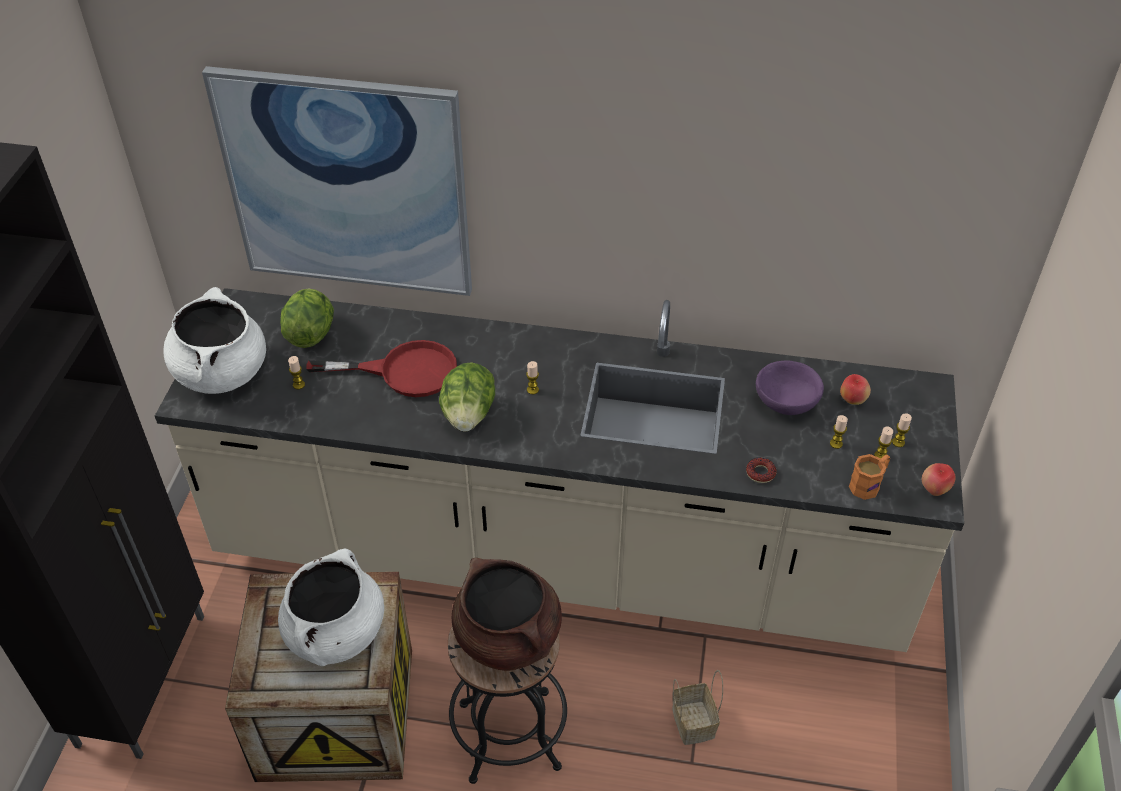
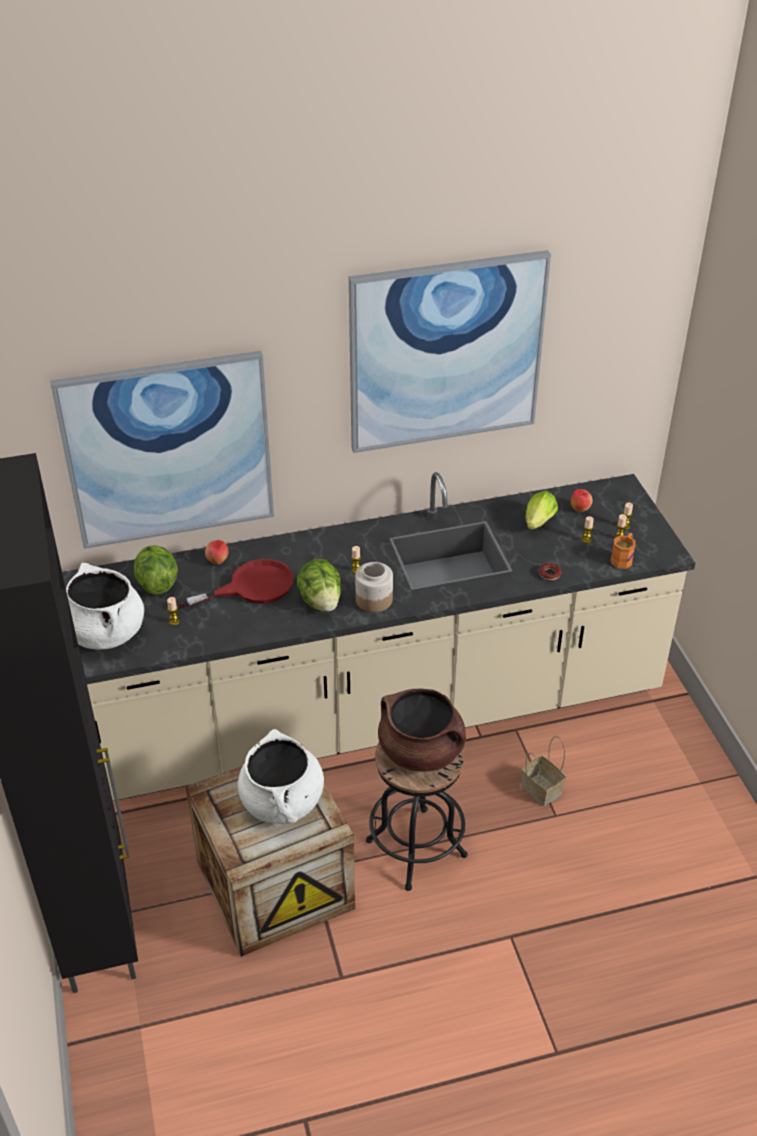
camera: 25 degrees left, 5 degrees down
purple bowl [756,360,824,415] -> lettuce [525,491,558,530]
apple [922,463,955,496] -> apple moved to [205,540,228,565]
none -> picture [349,250,551,453]
none -> jar [355,562,393,612]

